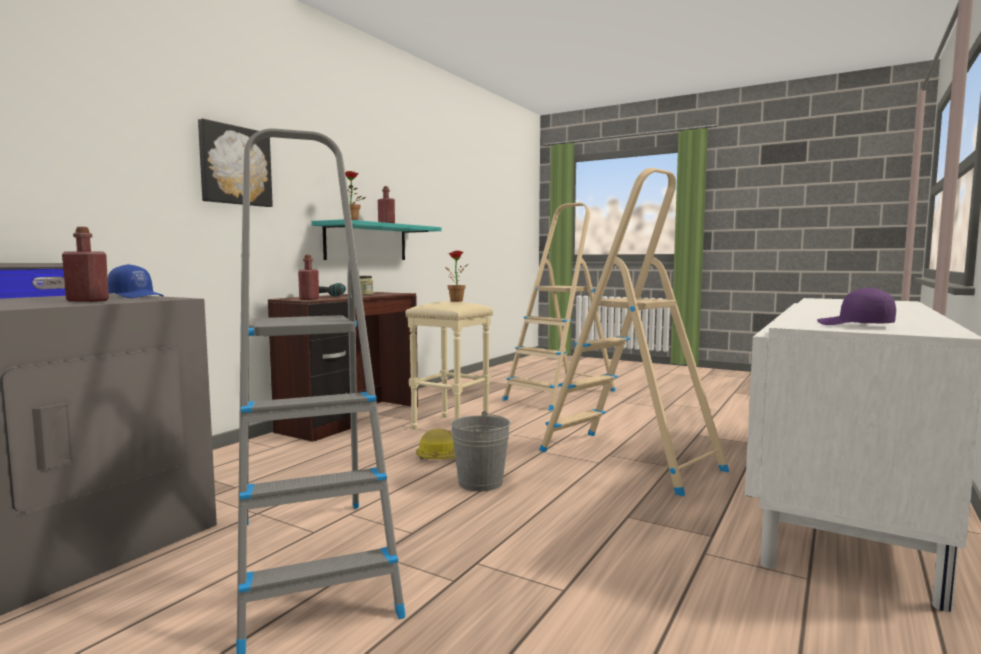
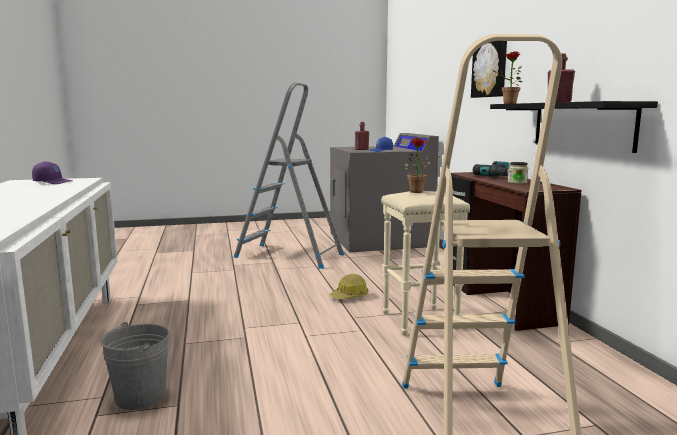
camera: 135 degrees right, 5 degrees up
red bottle [298,255,319,300] -> none
turquoise shelf [312,219,442,260] -> black shelf [490,101,658,153]
grey bucket [451,411,511,491] -> grey bucket moved to [100,322,169,410]
beige step ladder [539,168,730,496] -> none

